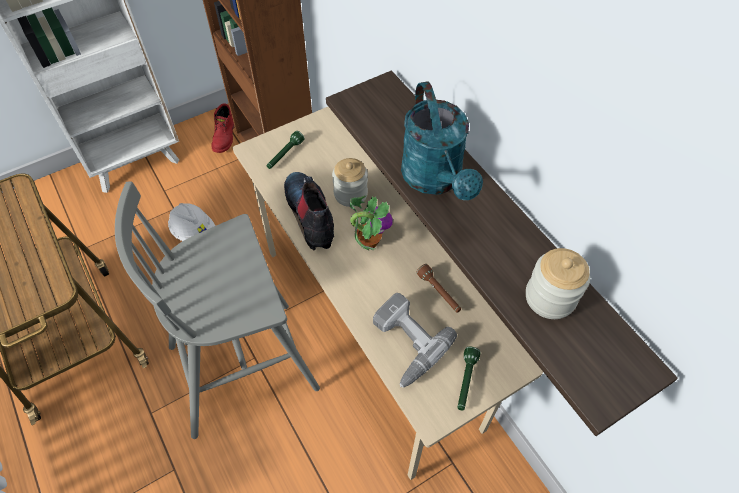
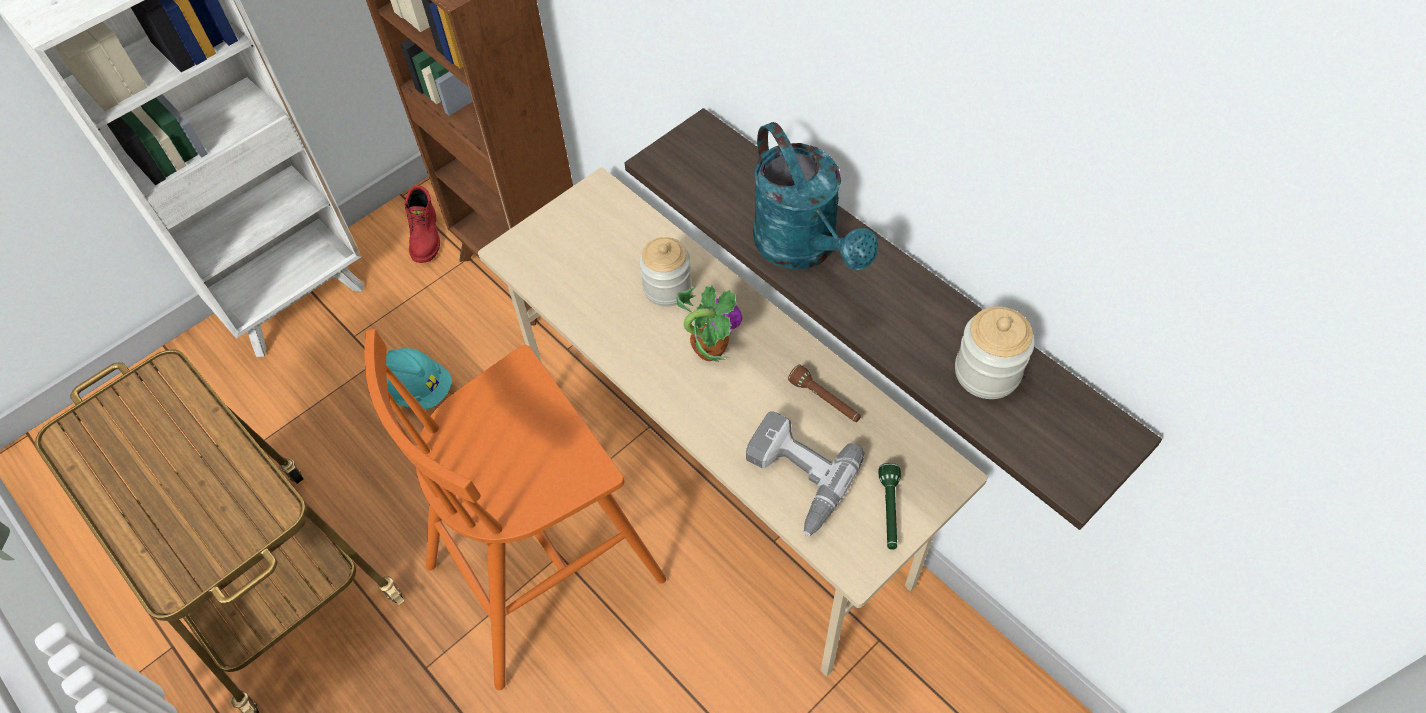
camera: 10 degrees left, 0 degrees up
grey stool [115,181,320,439] -> orange stool [365,329,666,690]
white hard hat [168,203,216,241] -> turquoise hard hat [386,348,452,409]
green flashlight [267,131,305,169] -> none
boot [284,172,334,250] -> none

